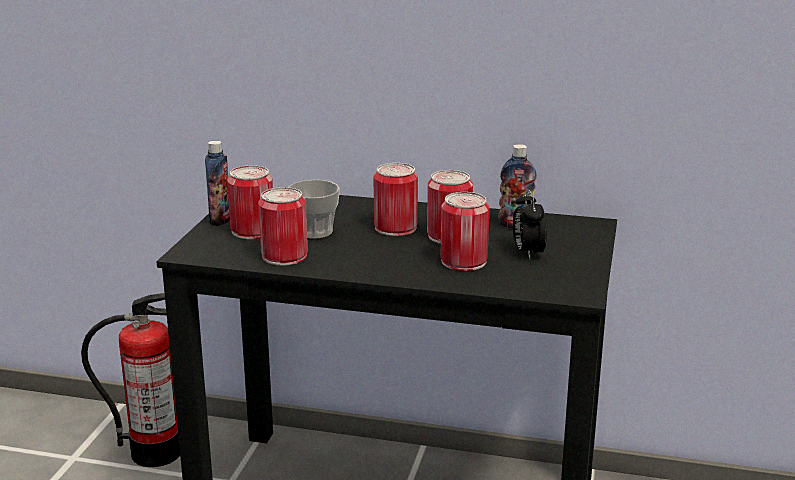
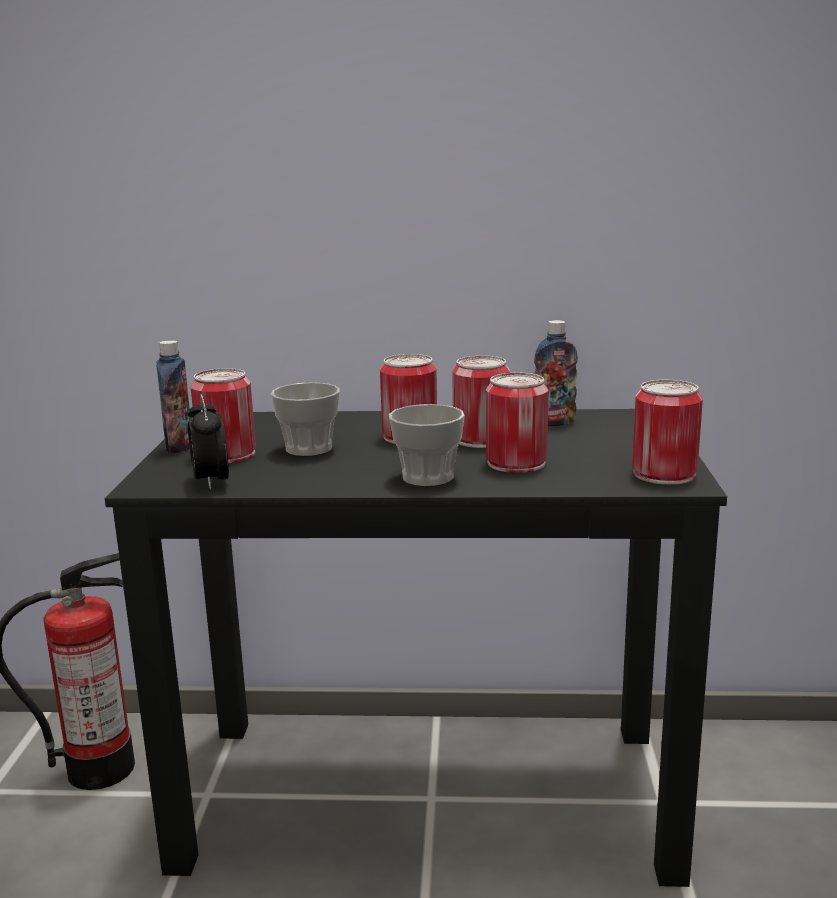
camera: 10 degrees left, 5 degrees down
can [258,187,308,265] -> can moved to [632,380,703,485]
alarm clock [513,189,547,260] -> alarm clock moved to [188,394,229,490]
none -> cup [389,404,465,486]

